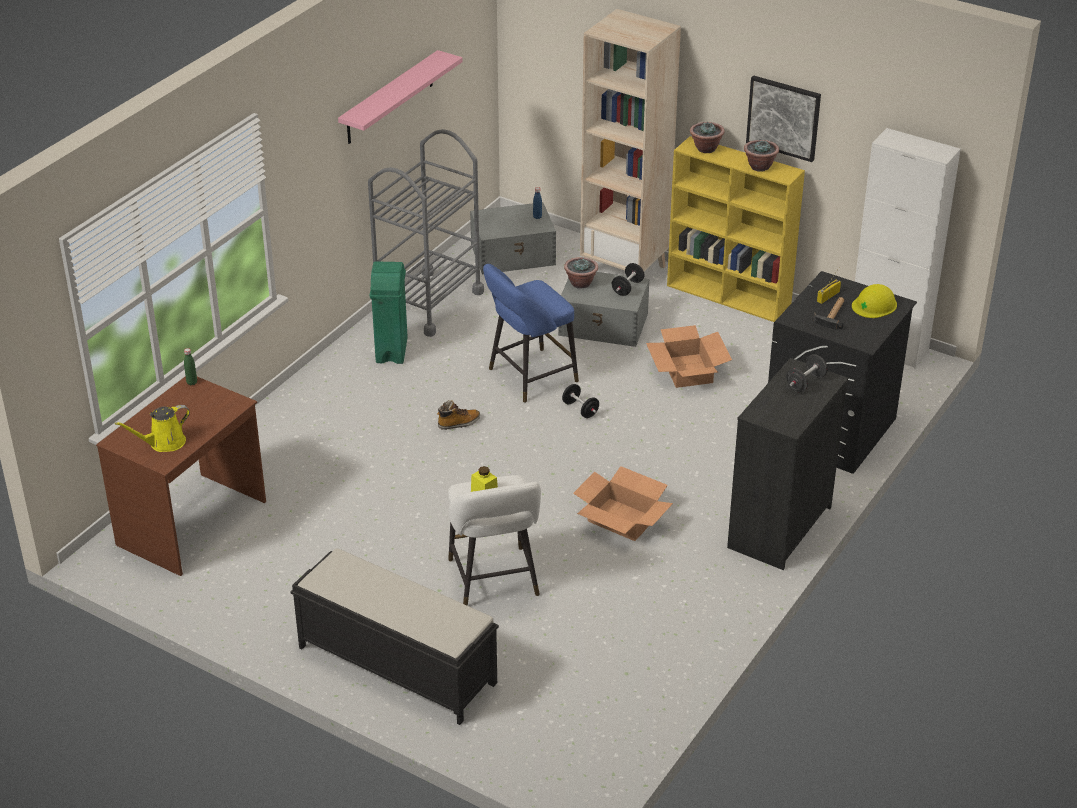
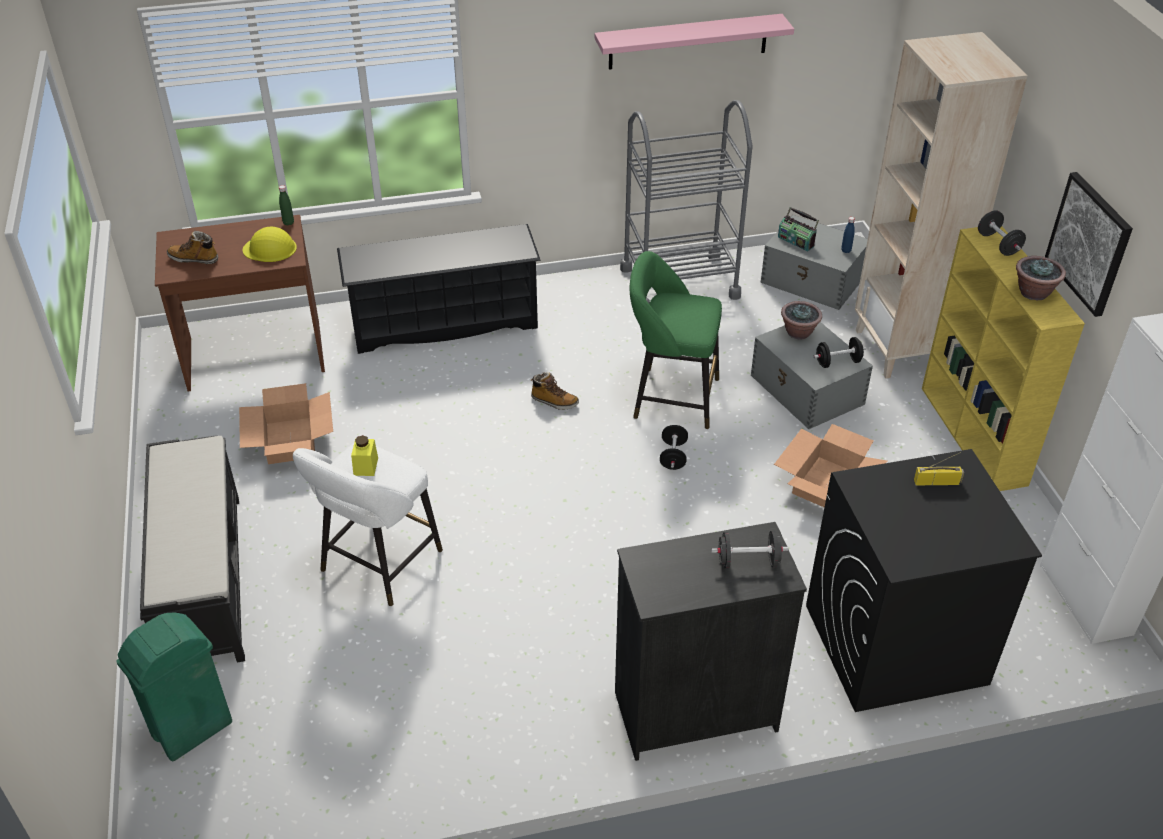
camera: 45 degrees right, 5 degrees up
yellow watering can [115,405,190,452] -> boot [167,231,219,264]
green trash can [370,261,408,364] -> green trash can moved to [117,612,232,761]
blue stool [483,264,579,403] -> green stool [630,251,722,429]
cardboard box [573,466,673,541] -> cardboard box moved to [239,383,333,464]
potted plant [690,122,725,153] -> black dumbbell [978,210,1026,256]
hammer [813,297,844,330] -> none
yellow hard hat [852,284,897,318] -> yellow hard hat moved to [243,227,297,262]
none -> black shoe rack [337,224,541,354]
none -> radio [778,207,819,251]

